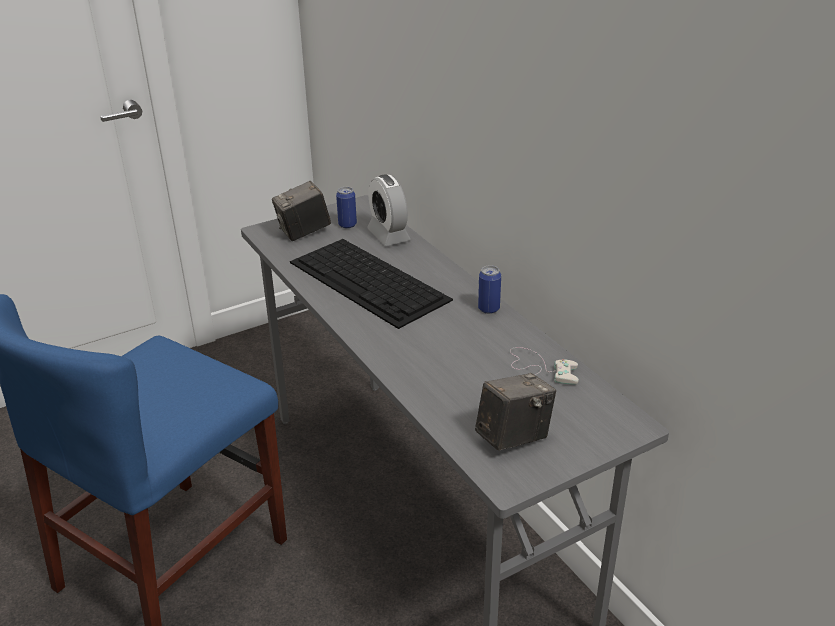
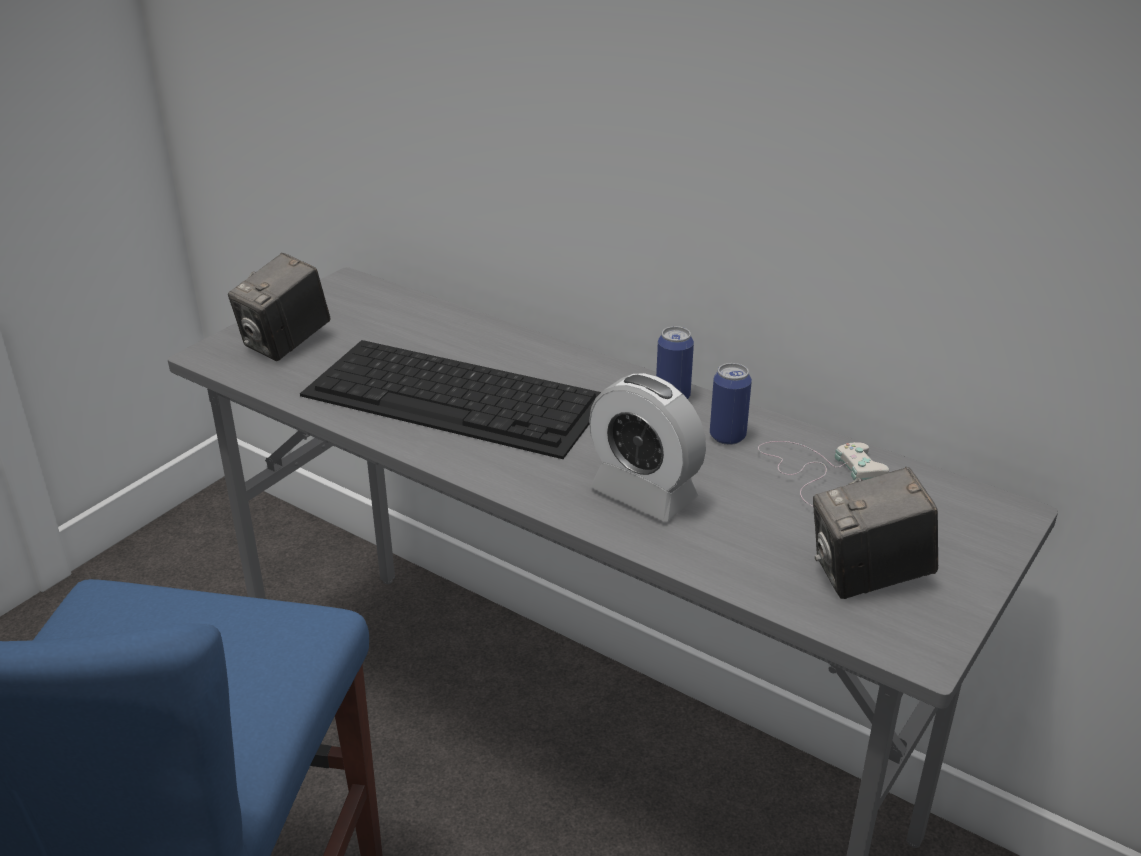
camera: 25 degrees left, 0 degrees up
can [336,187,357,228] -> can moved to [710,363,752,445]
alarm clock [367,174,411,246] -> alarm clock moved to [589,373,706,521]
camera [475,373,556,451] -> camera turned 135 degrees counterclockwise [813,467,938,599]

